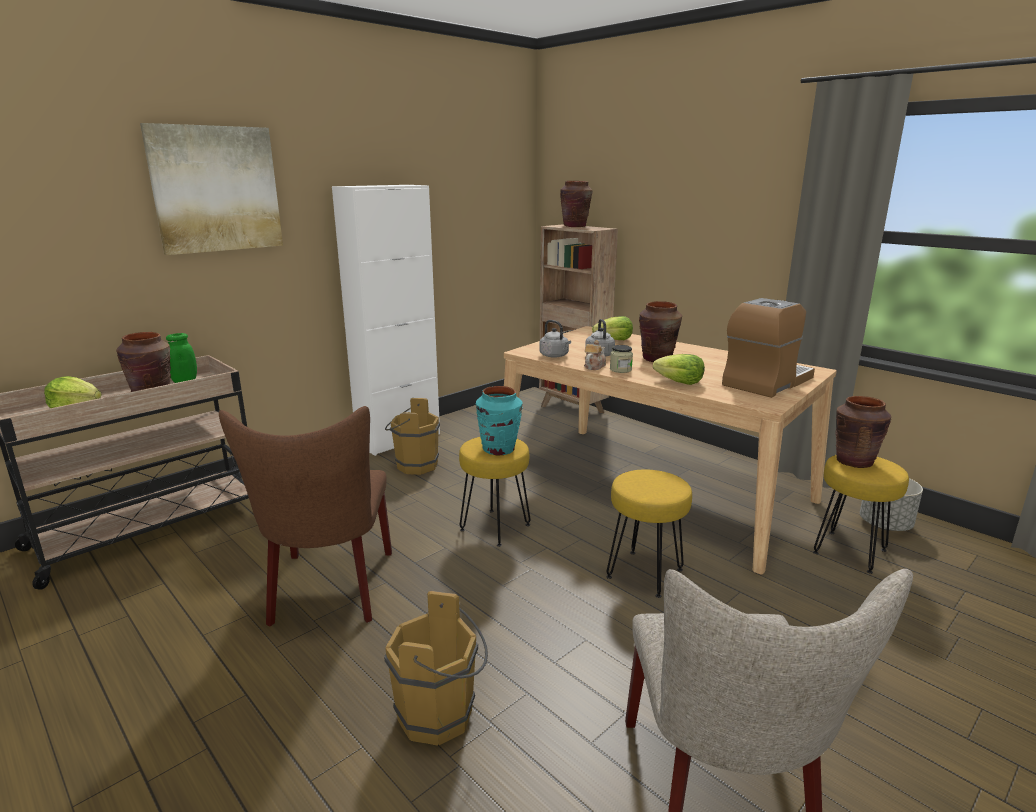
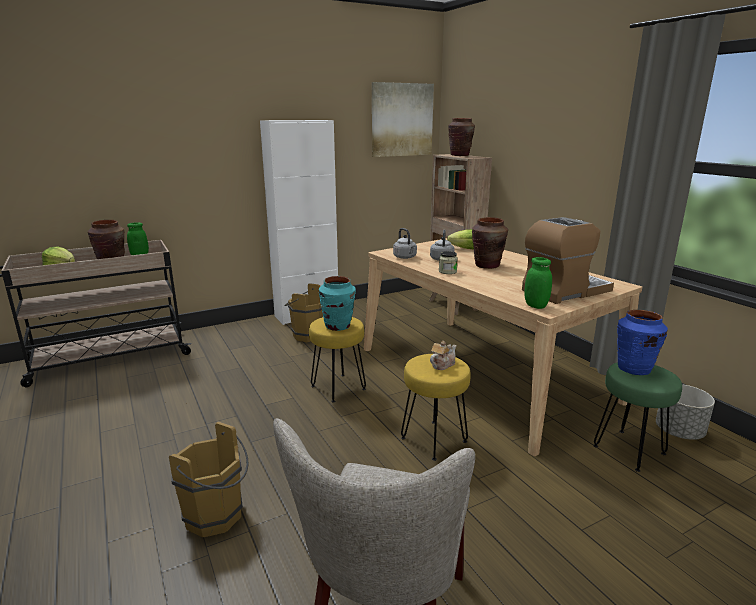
camera: 15 degrees right, 0 degrees up
picture [140,123,283,255] -> picture moved to [372,82,434,157]
brown chair [219,406,392,626] -> none
teapot [584,340,606,370] -> teapot moved to [430,341,456,370]
lettuce [653,354,705,385] -> none
yellow stool [813,455,909,574] -> green stool [593,362,682,472]
brown vase [835,396,891,468] -> blue vase [617,310,668,375]
none -> green jar [524,257,552,309]

